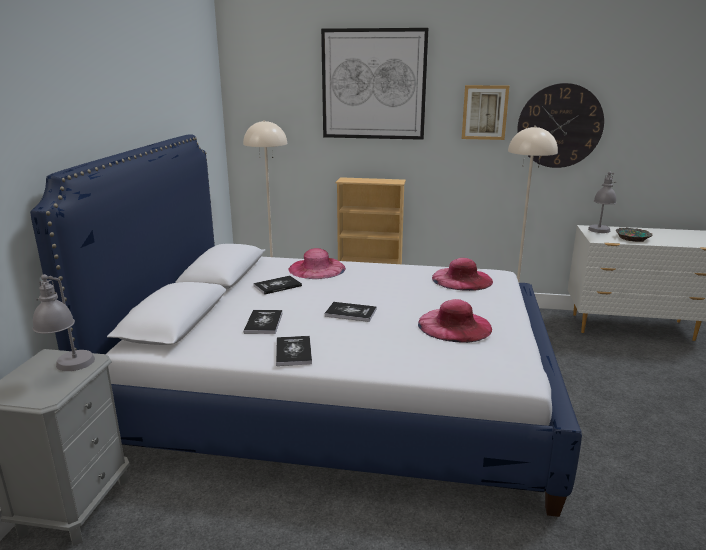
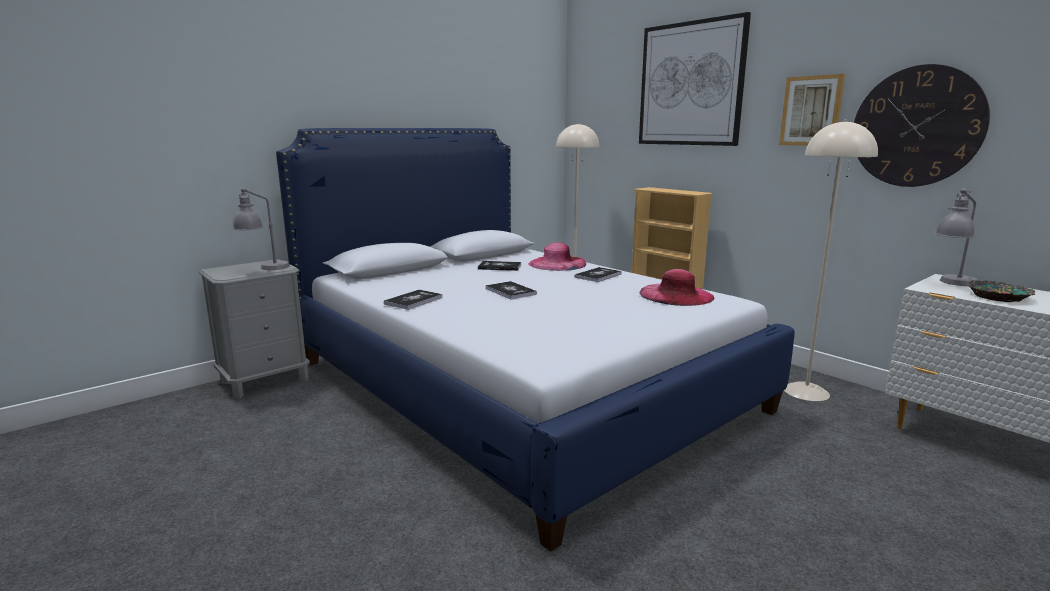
camera: 40 degrees right, 5 degrees down
book [244,310,283,334] -> book moved to [575,267,622,282]
pink hat [418,299,492,343] -> none

